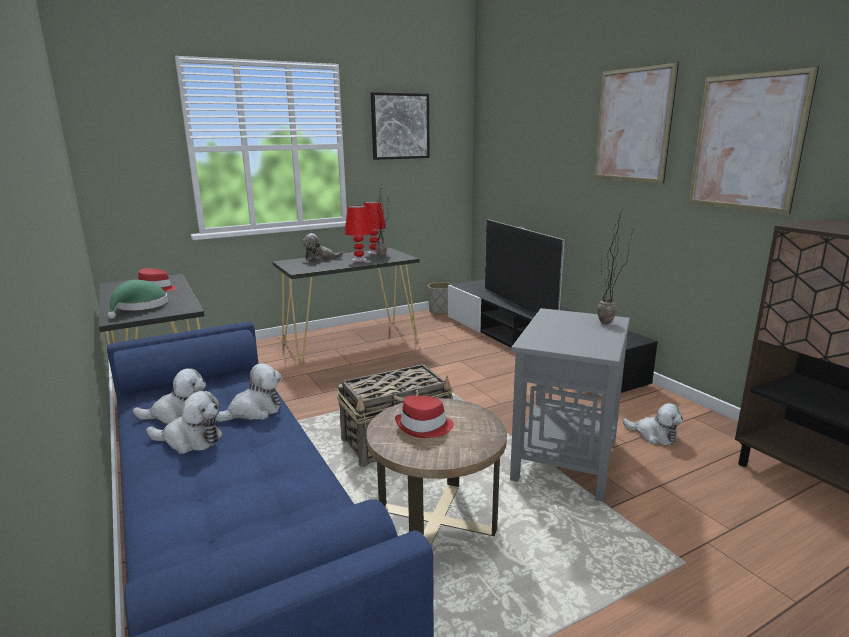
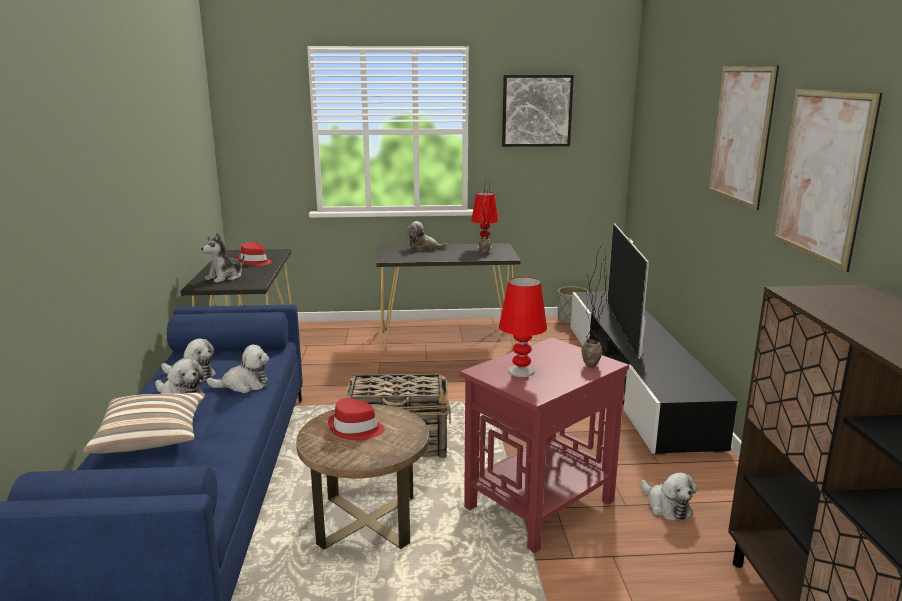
camera: 25 degrees right, 0 degrees up
green hat [108,280,168,319] -> plush toy [201,232,245,283]
red table lamp [345,205,372,262] -> red table lamp moved to [499,277,547,377]
grey side table [510,308,630,502] -> red side table [460,337,629,553]
none -> pillow [83,393,205,454]

